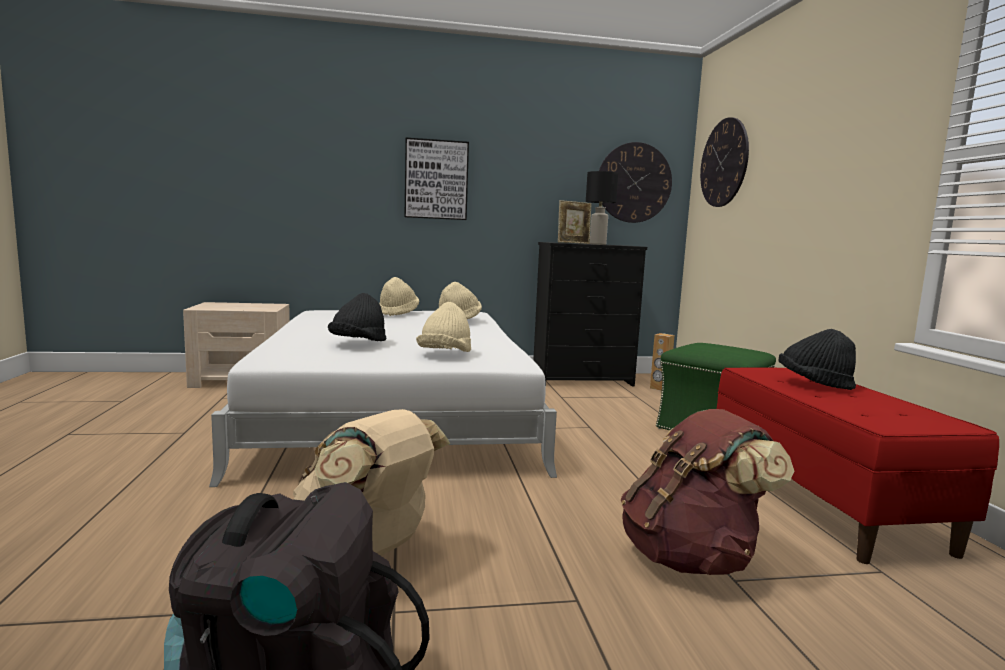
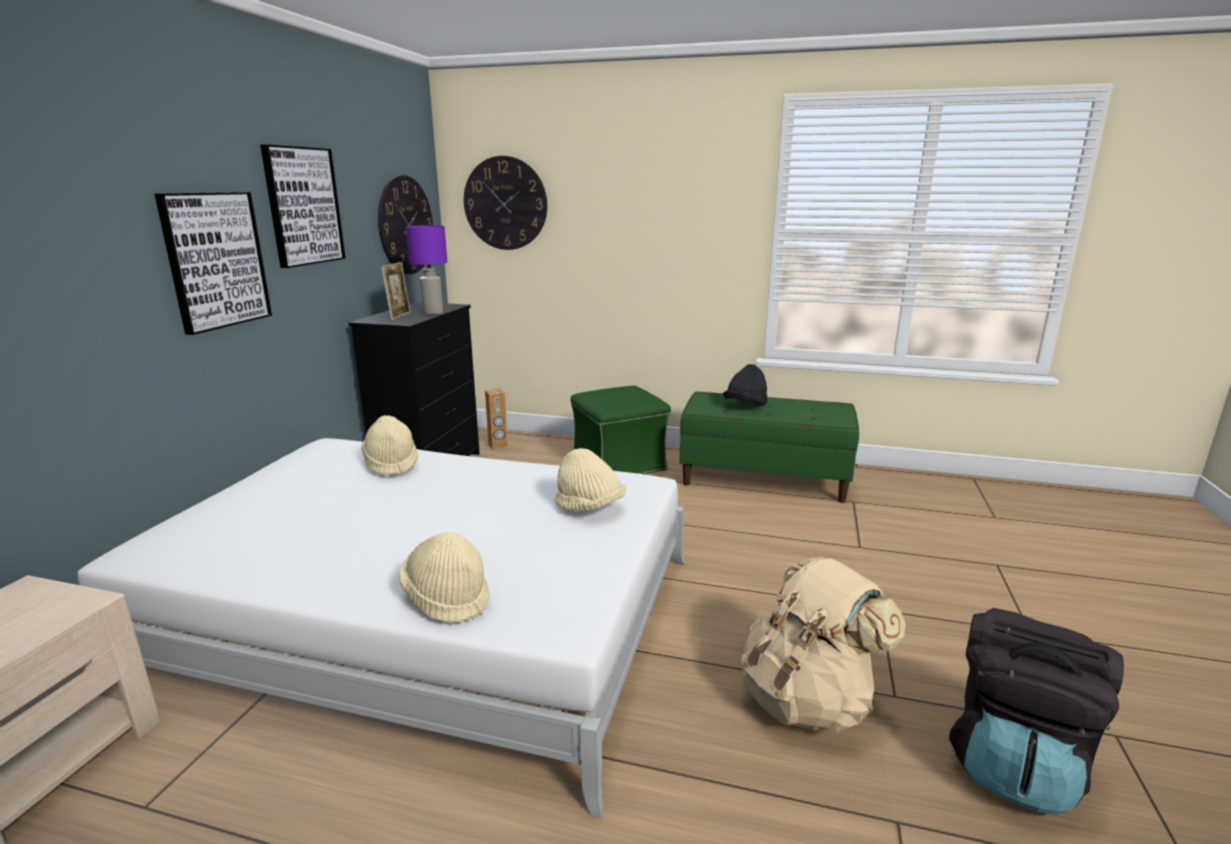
camera: 65 degrees left, 10 degrees up
black hat [328,293,386,341] -> none
beige hat [379,277,419,316] -> beige hat moved to [399,532,489,623]
black table lamp [586,171,618,245] -> purple table lamp [406,225,447,315]
brown backpack [621,409,794,575] -> none
red bench [717,368,999,564] -> green bench [680,392,859,503]
none -> picture [260,144,346,268]

